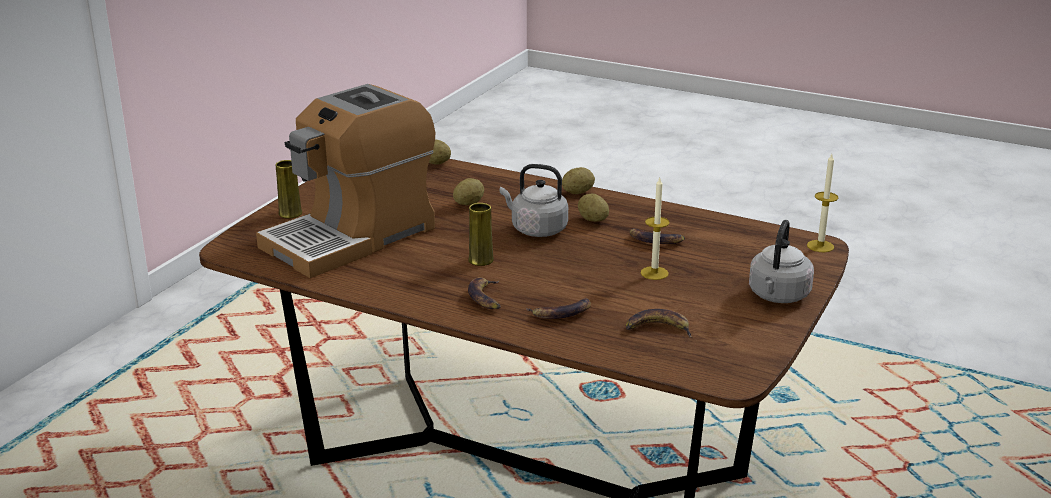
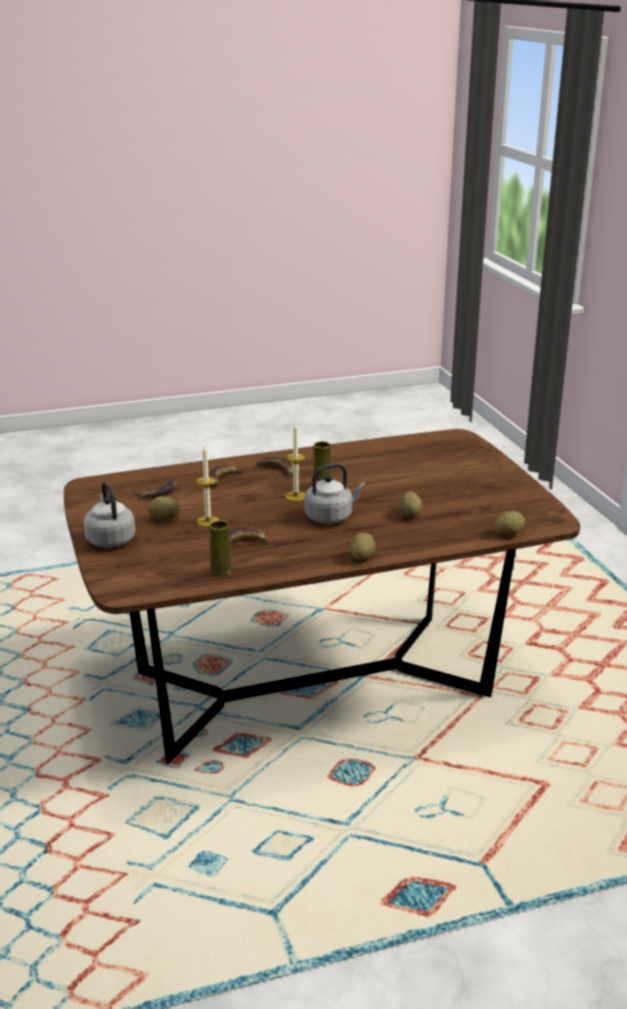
camera: 135 degrees right, 0 degrees up
coffee machine [256,84,435,278] -> none
yellow vase [276,160,302,218] -> yellow vase moved to [209,520,232,576]
potato [578,194,609,222] -> potato moved to [148,497,180,520]
candle [807,154,839,252] -> candle moved to [285,422,305,501]

